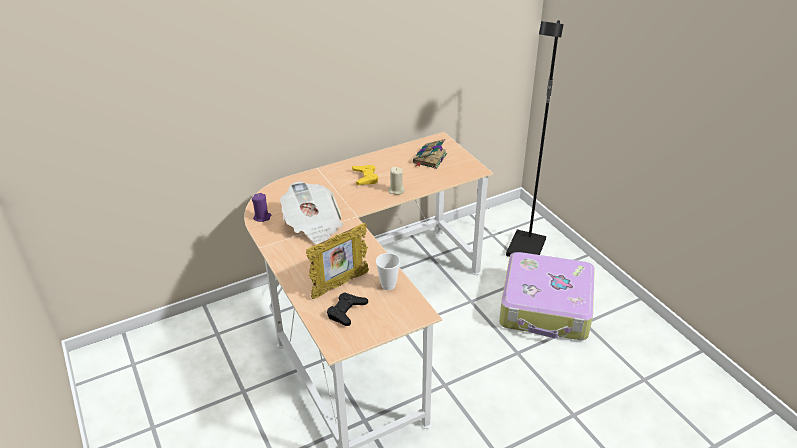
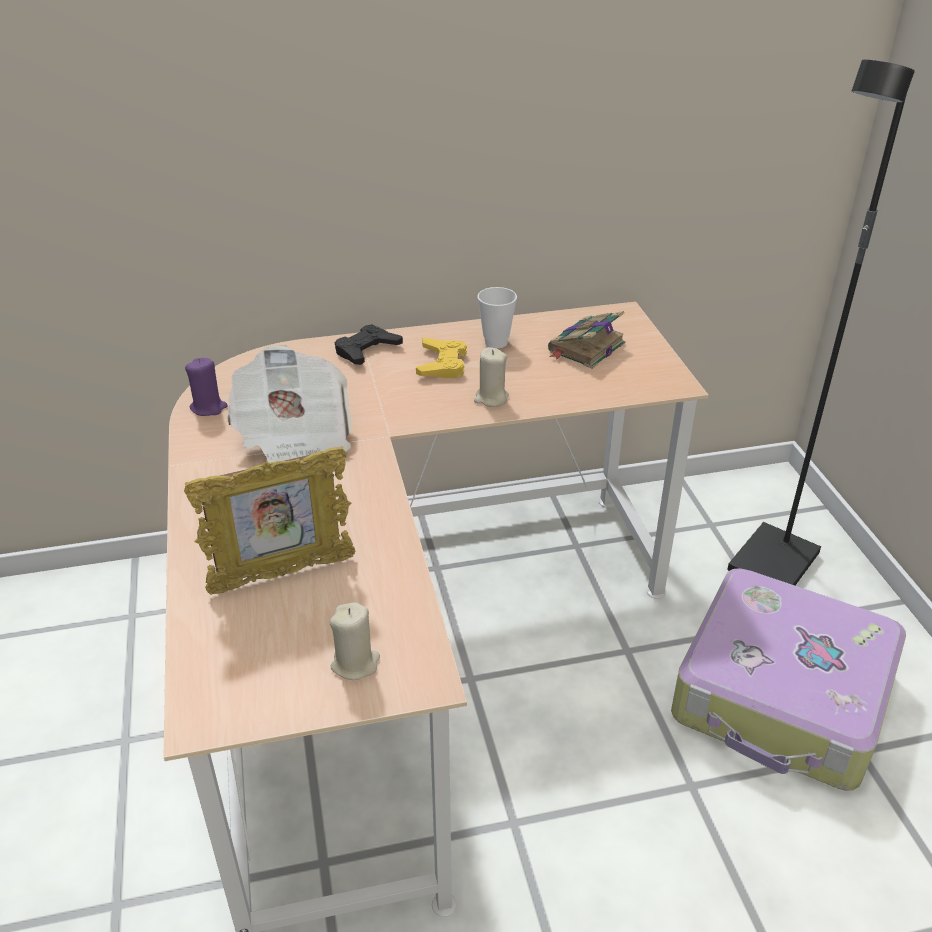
camera: 15 degrees right, 0 degrees up
black game controller [327,292,368,326] -> black game controller moved to [335,324,403,365]
cup [376,253,400,290] -> cup moved to [477,287,517,348]
none -> beige candle [330,602,380,680]

